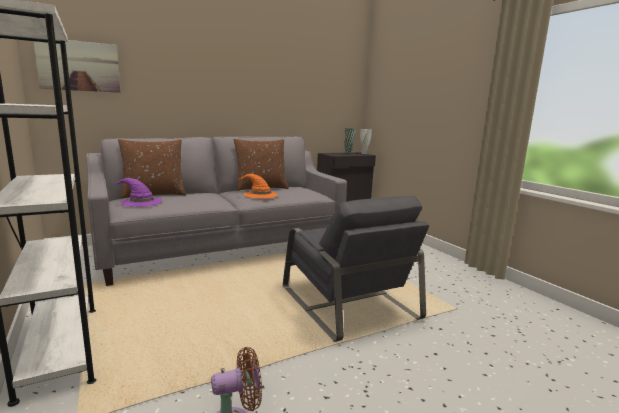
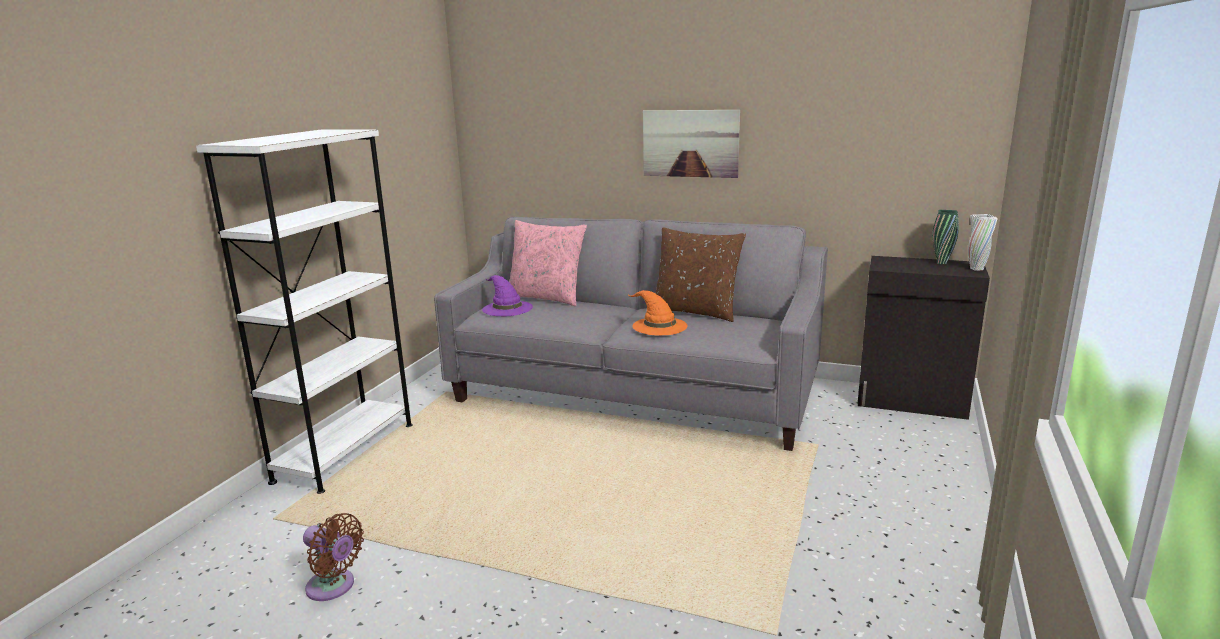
camera: 50 degrees right, 5 degrees up
picture [33,40,120,93] -> picture moved to [643,110,740,178]
brown pillow [118,139,186,198] -> pink pillow [509,220,587,306]
grey armchair [283,196,429,342] -> none

